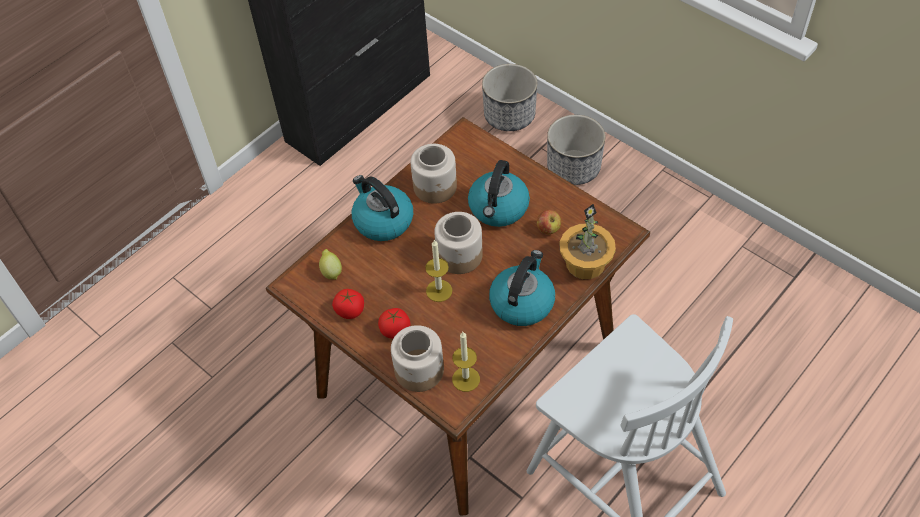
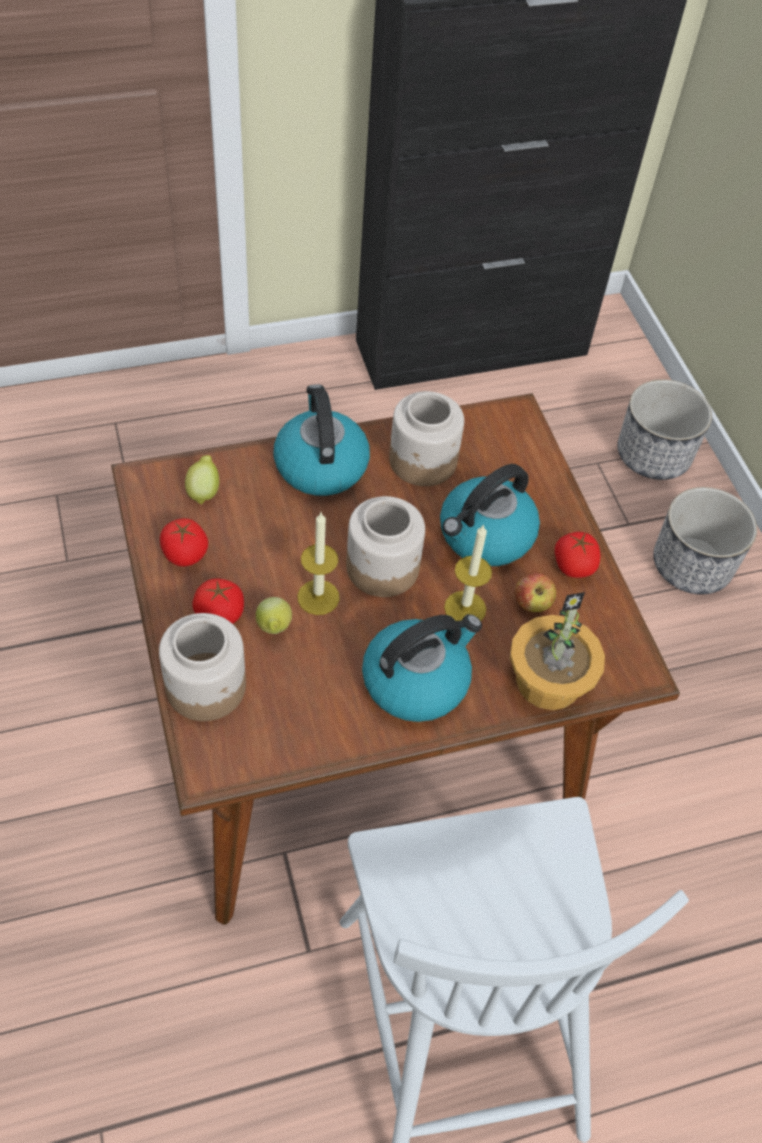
camera: 25 degrees right, 0 degrees up
candle [452,332,480,392] -> candle moved to [444,524,492,621]
none -> lemon [256,597,292,634]
none -> tomato [555,532,600,578]

